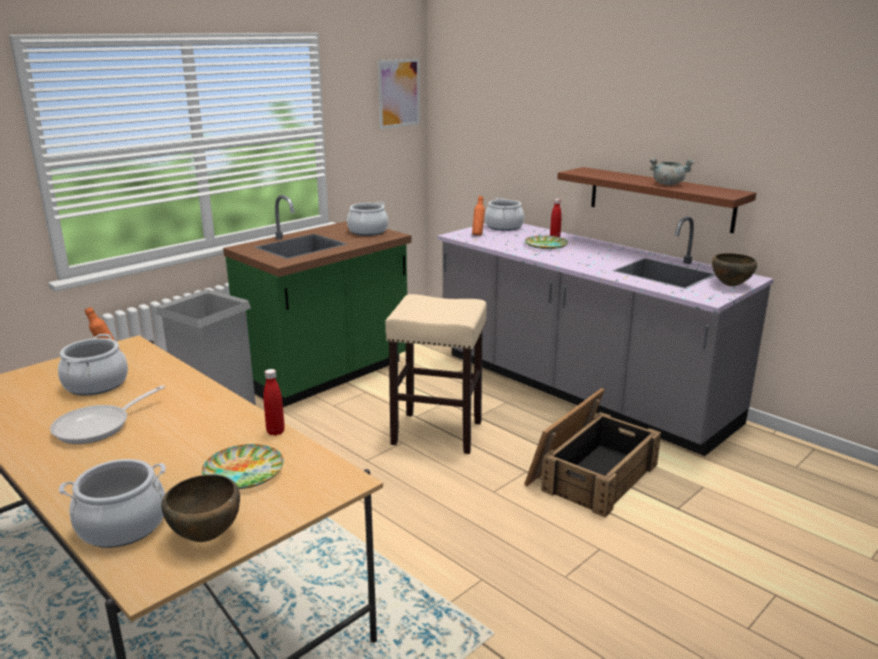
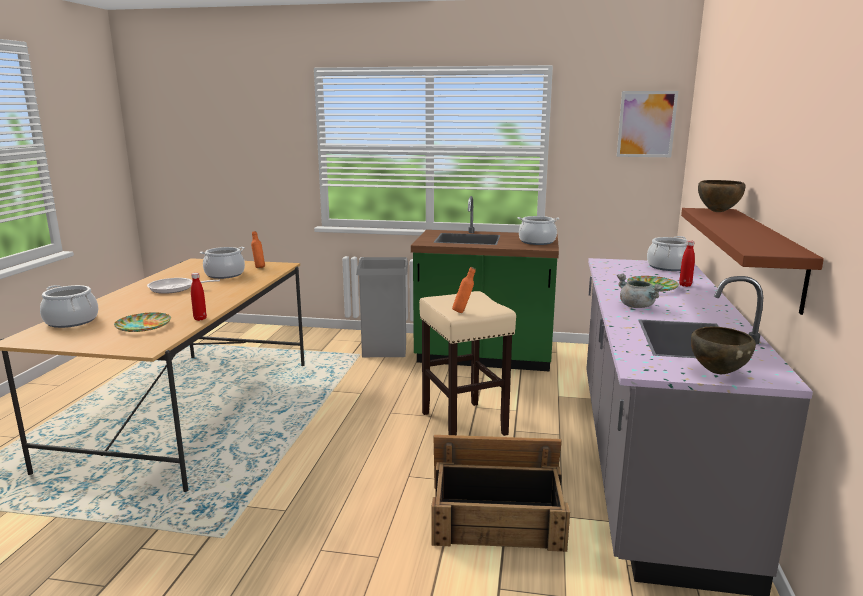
camera: 55 degrees right, 5 degrees down
brown bowl [161,474,240,542] -> brown bowl moved to [698,180,746,212]
orange bottle [472,196,485,236] -> orange bottle moved to [452,267,476,313]
grey cooking pot [649,158,695,185] -> grey cooking pot moved to [617,274,664,308]

